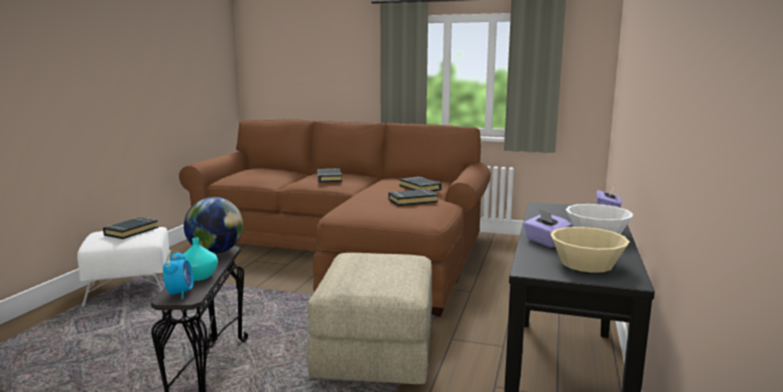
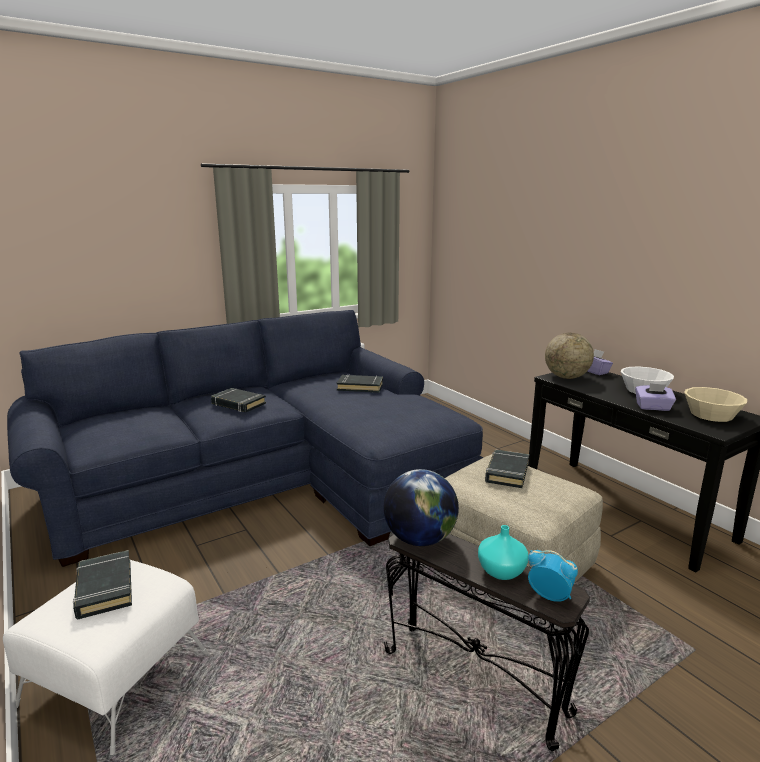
camera: 50 degrees left, 5 degrees up
brown sofa [179,119,491,317] -> blue sofa [7,310,484,567]
black book [388,189,438,206] -> black book moved to [485,450,529,488]
none -> globe [545,333,594,379]

